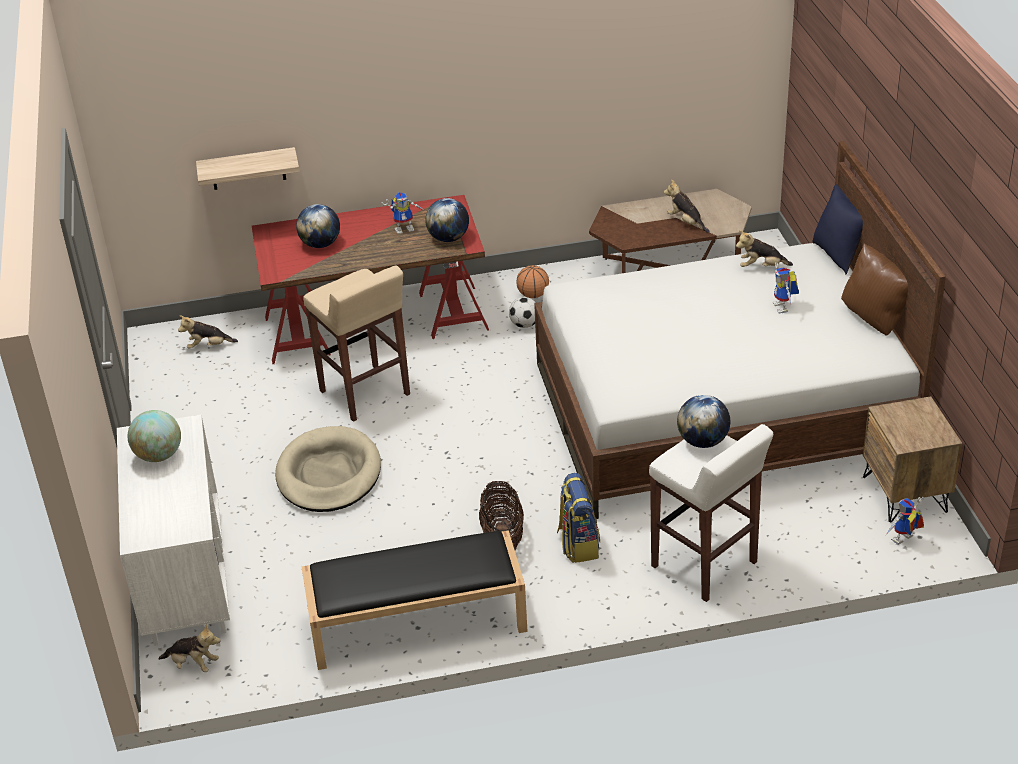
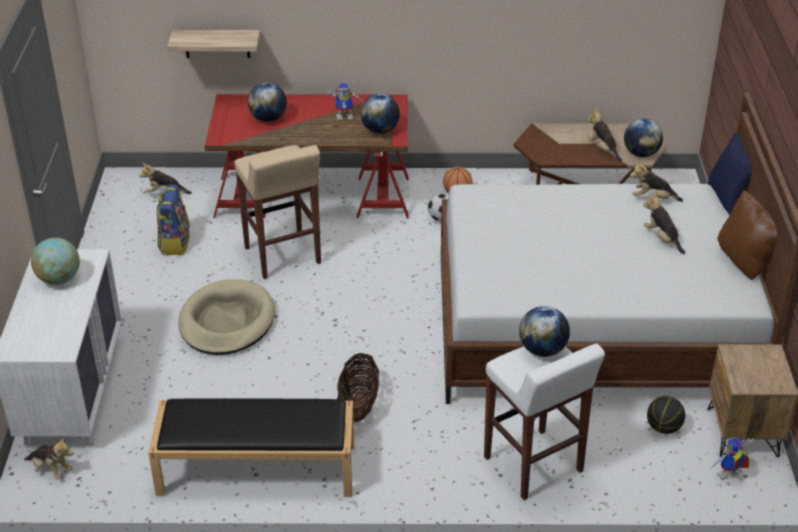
camera: 10 degrees right, 0 degrees up
backpack [557,473,600,563] -> backpack moved to [157,185,190,255]
toy robot [773,263,799,313] -> plush toy [643,192,685,254]
none -> globe [624,118,663,157]
none -> basketball [647,396,685,434]

